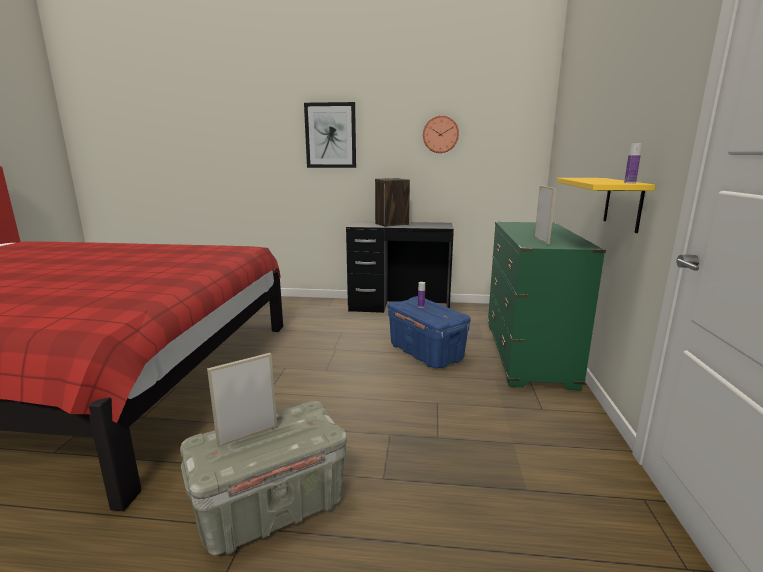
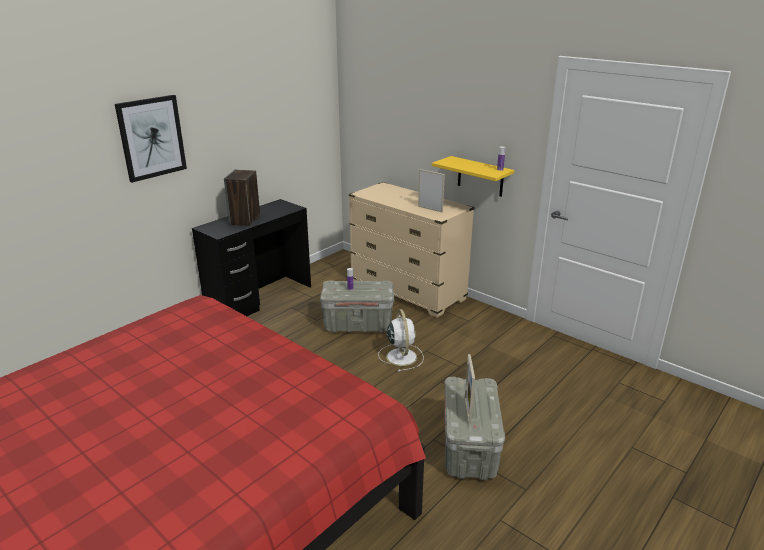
camera: 55 degrees left, 10 degrees up
blue storage box [388,296,471,368] -> grey storage box [320,280,394,333]
wall clock [423,115,459,153] -> none
green dresser [488,222,606,391] -> beige dresser [349,182,474,318]
none -> white fan [378,309,424,372]

